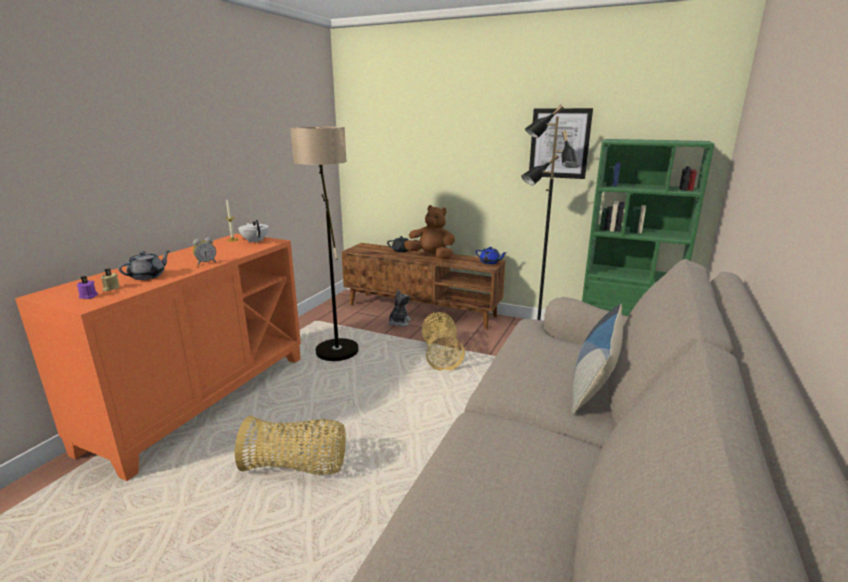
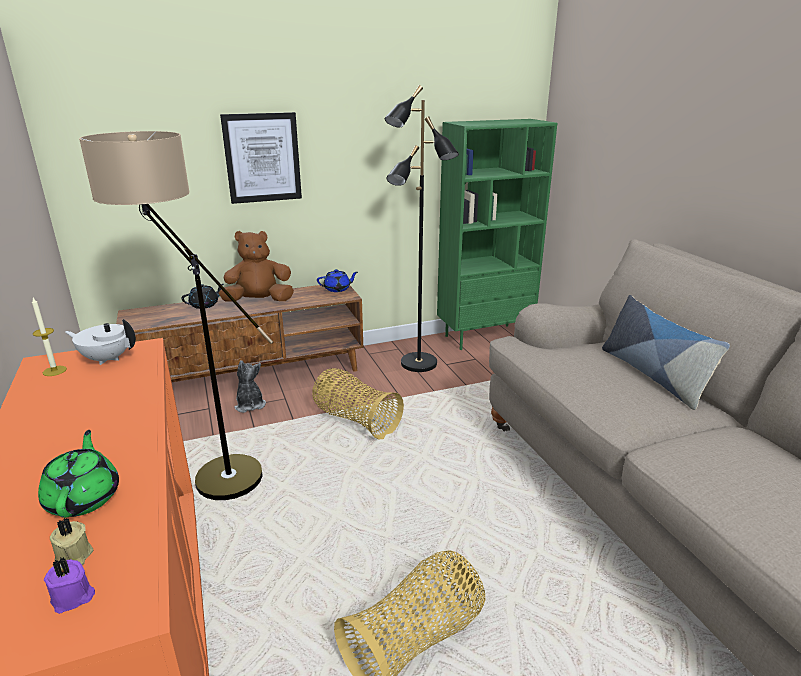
camera: 45 degrees left, 5 degrees up
grey teapot [118,251,170,280] -> green teapot [38,430,119,518]
alarm clock [193,237,216,265] -> none
picture [529,108,593,179] -> picture moved to [220,112,302,204]

